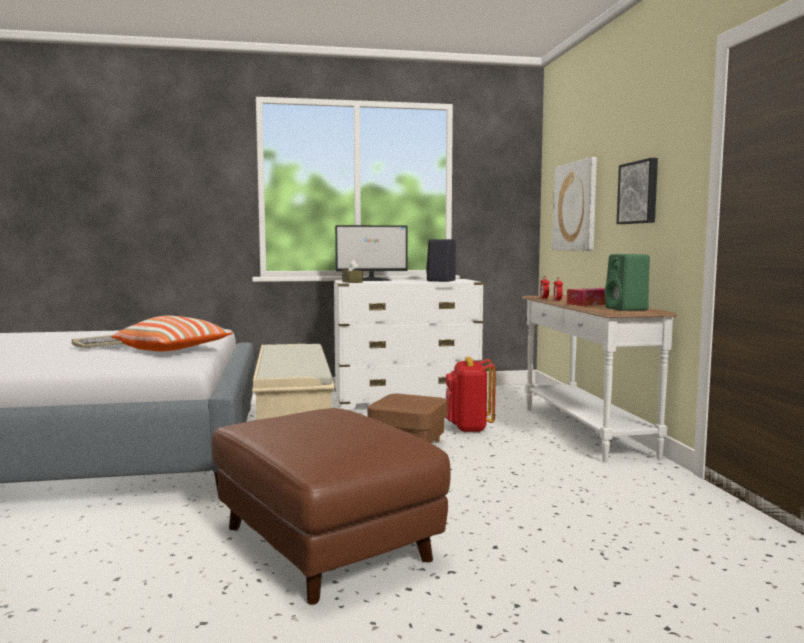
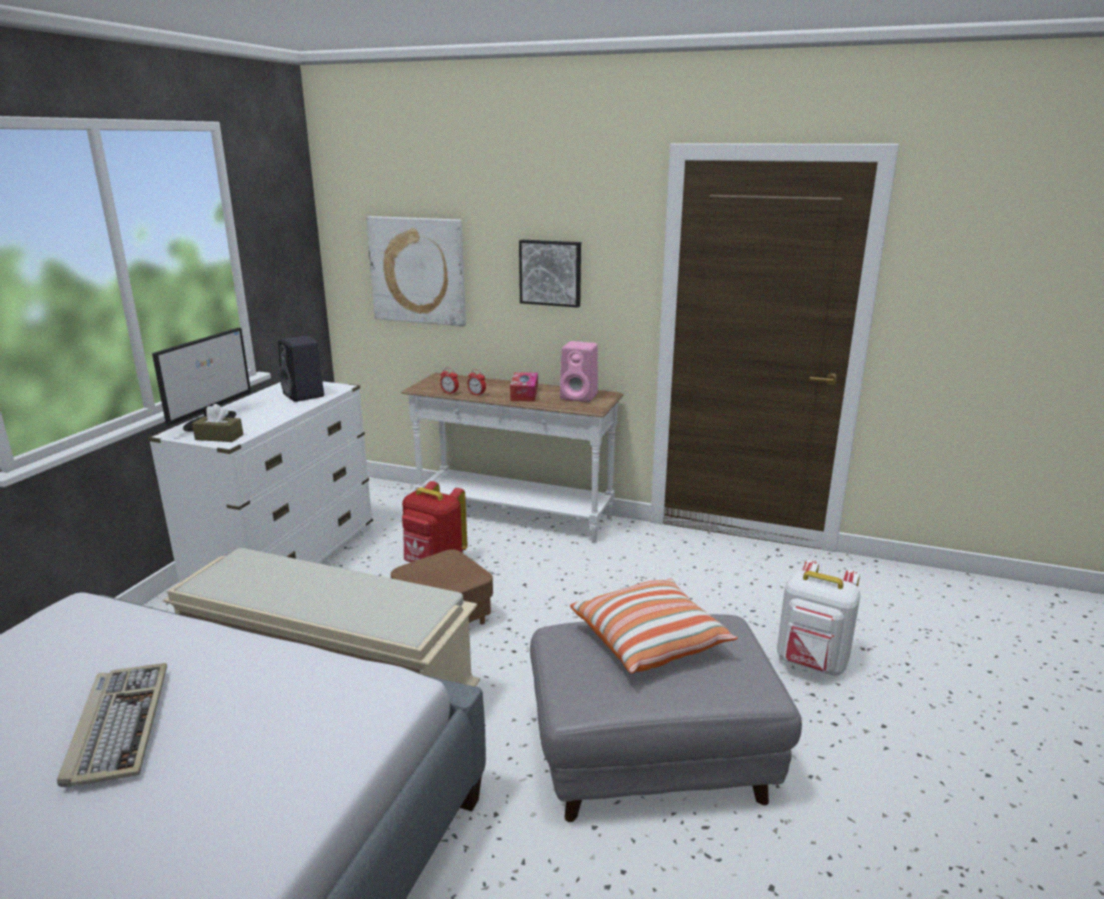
camera: 60 degrees left, 15 degrees up
pillow [112,316,233,351] -> pillow moved to [570,579,737,674]
brown ottoman [212,408,451,605] -> grey ottoman [530,614,802,822]
green speaker [605,254,650,311] -> pink speaker [560,341,598,402]
none -> white backpack [777,560,861,676]

